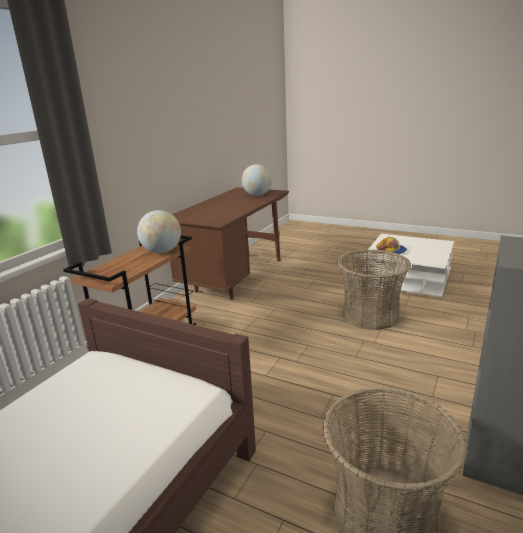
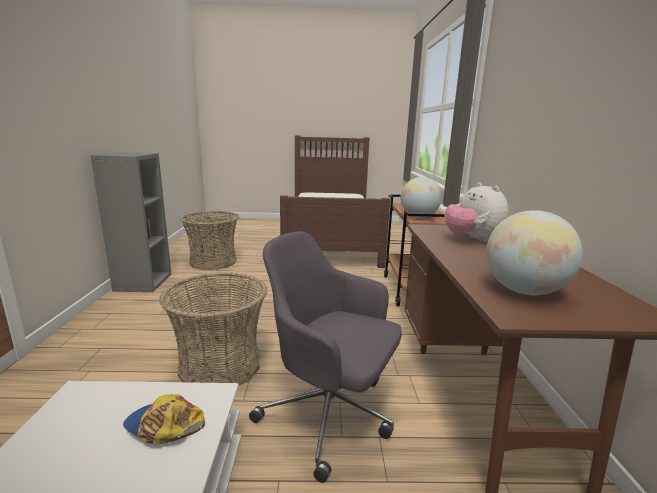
camera: 150 degrees right, 5 degrees down
none -> grey office chair [249,231,402,483]
none -> plush toy [444,182,509,242]

